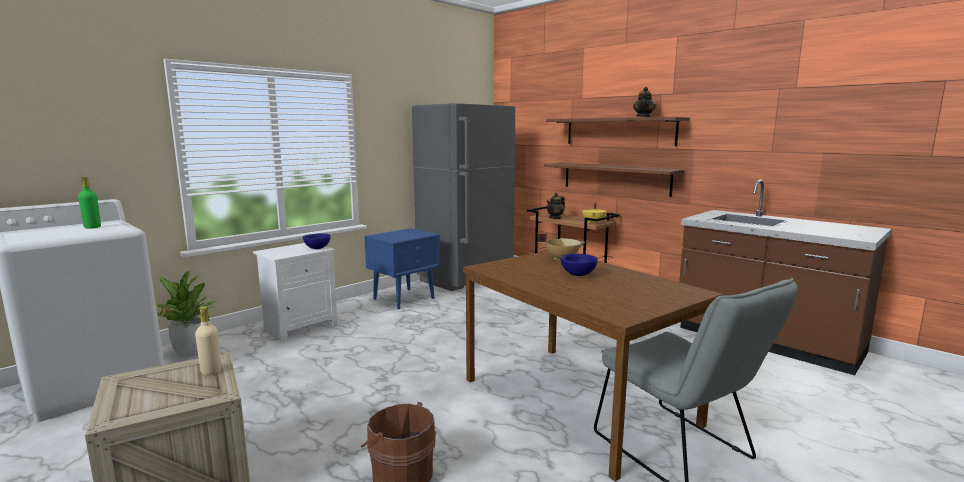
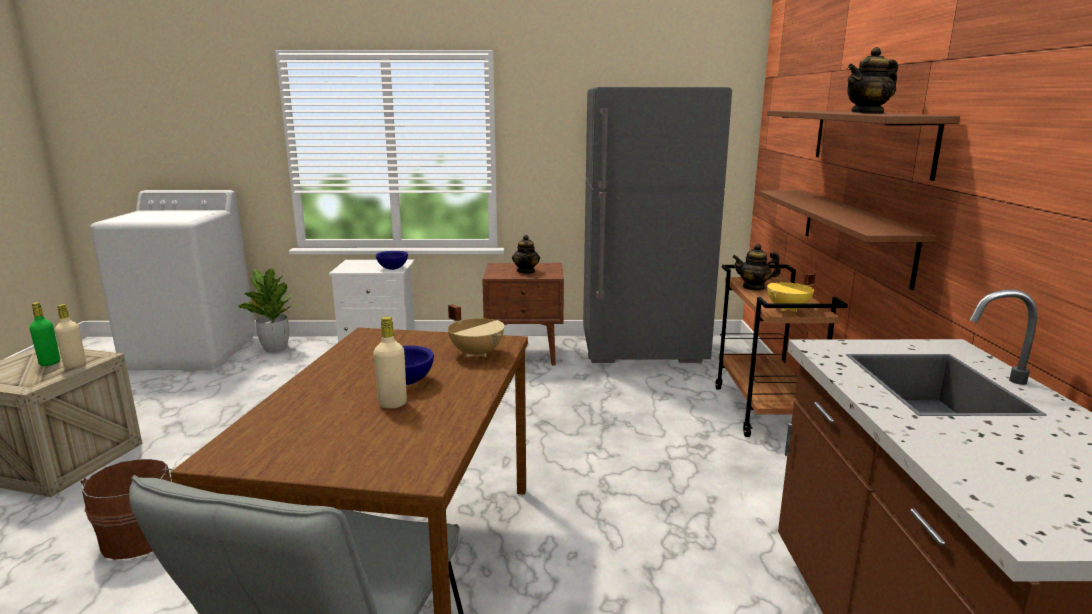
camera: 45 degrees right, 5 degrees up
green bottle [78,177,101,229] -> green bottle moved to [30,302,60,366]
blue nightstand [364,228,440,309] -> brown nightstand [482,263,564,366]
none -> beige bottle [373,317,407,409]
none -> teapot [512,235,540,274]

